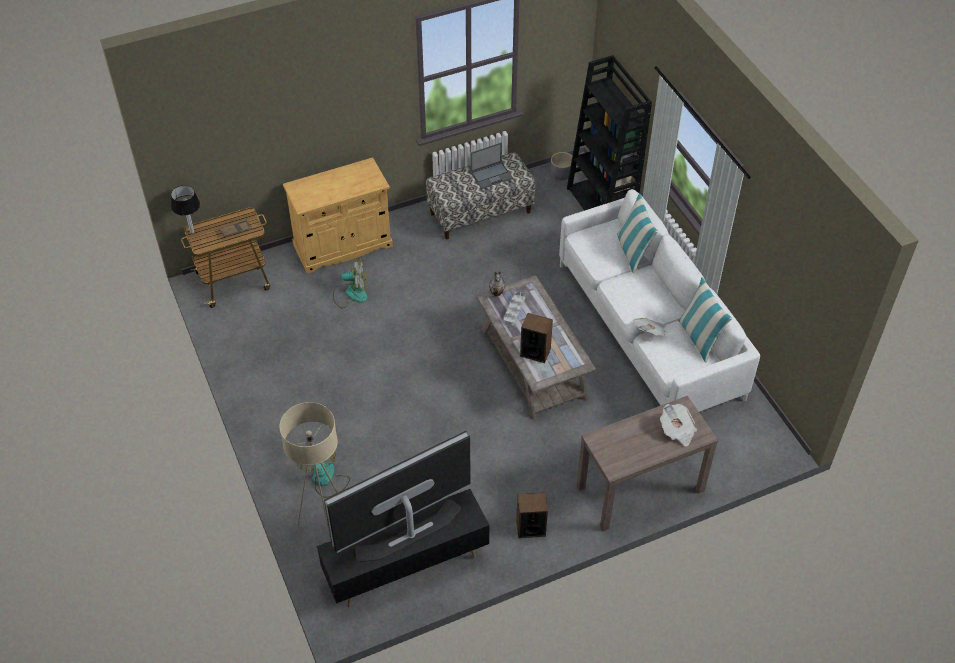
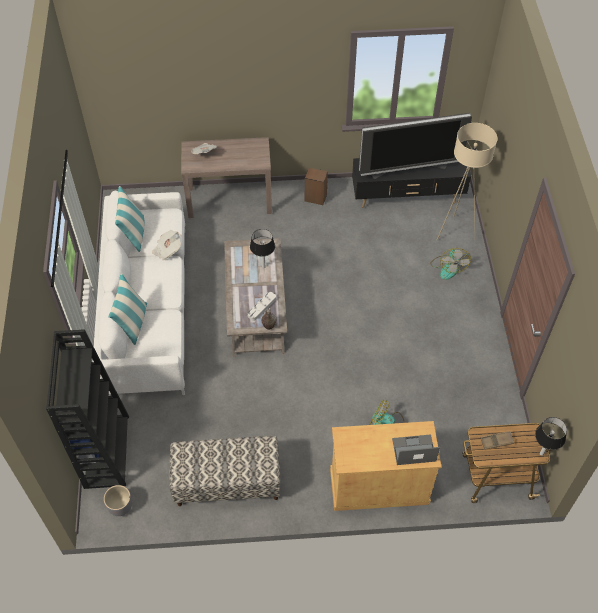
camera: 160 degrees left, 5 degrees up
laptop [470,142,513,189] -> laptop moved to [392,434,440,465]
speaker [520,313,553,363] -> table lamp [250,229,275,268]

